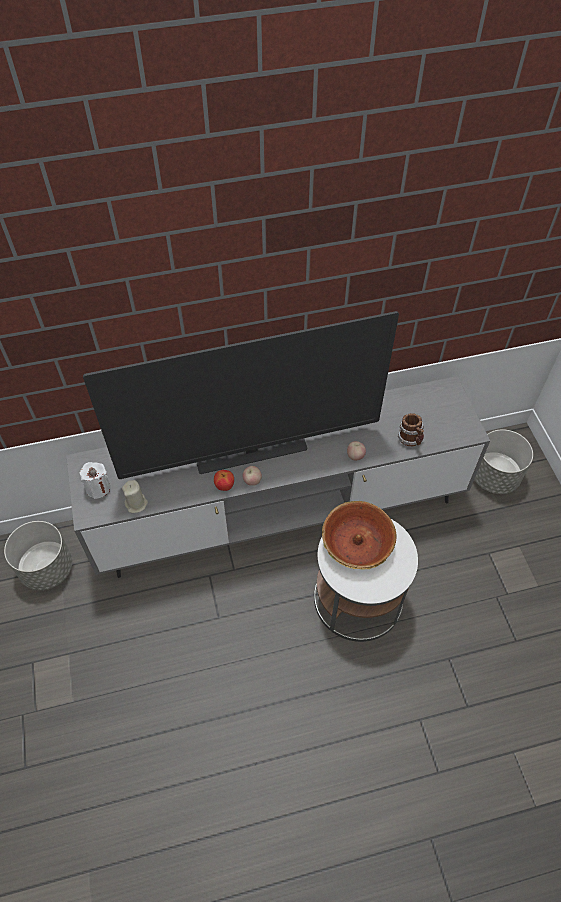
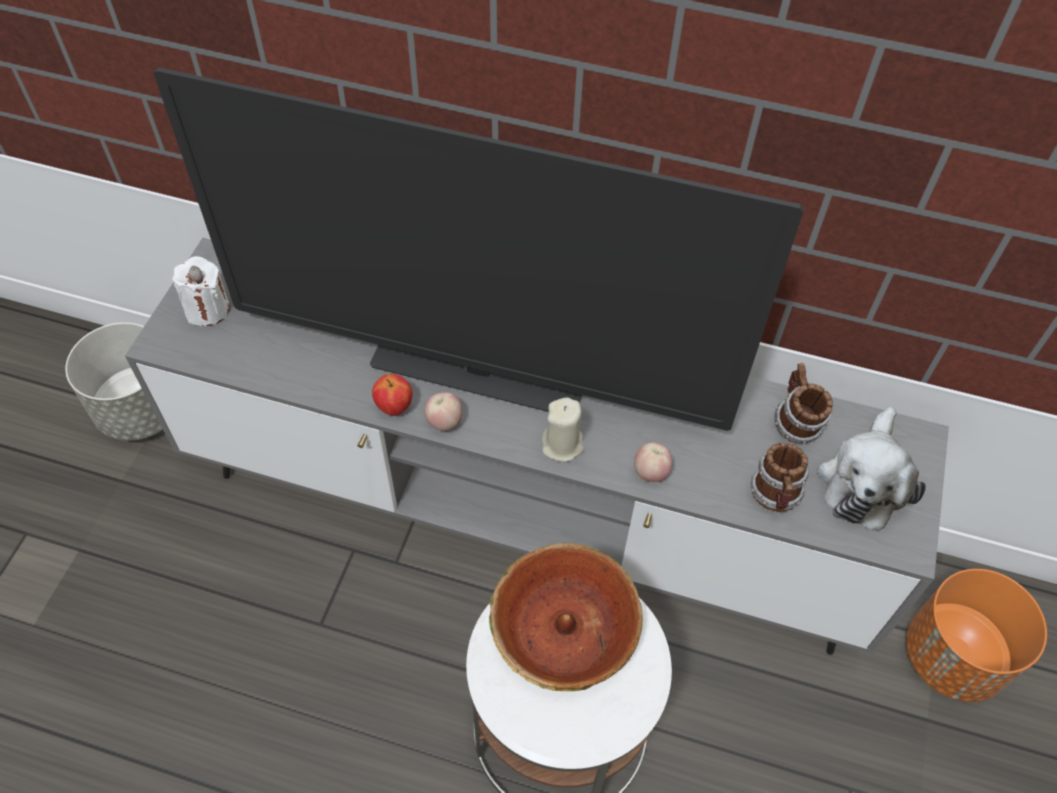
camera: 30 degrees right, 0 degrees up
beige candle [122,480,148,513] -> beige candle moved to [542,397,584,462]
grey planter [474,429,533,494] -> orange planter [906,569,1047,702]
none -> mug [775,363,833,444]
none -> plush toy [817,407,926,532]

